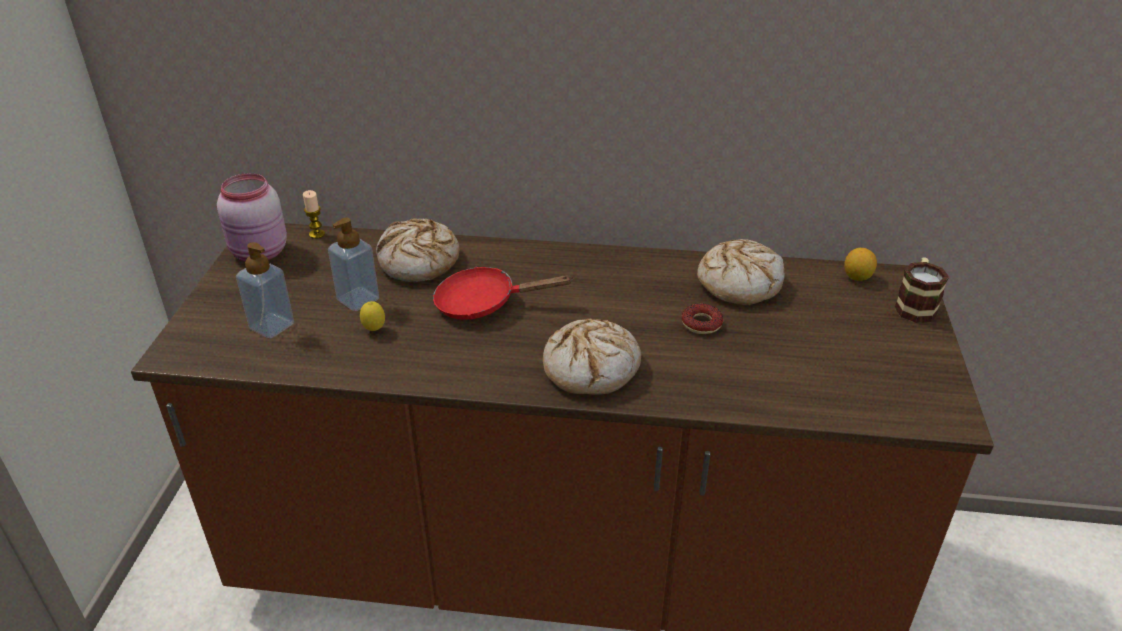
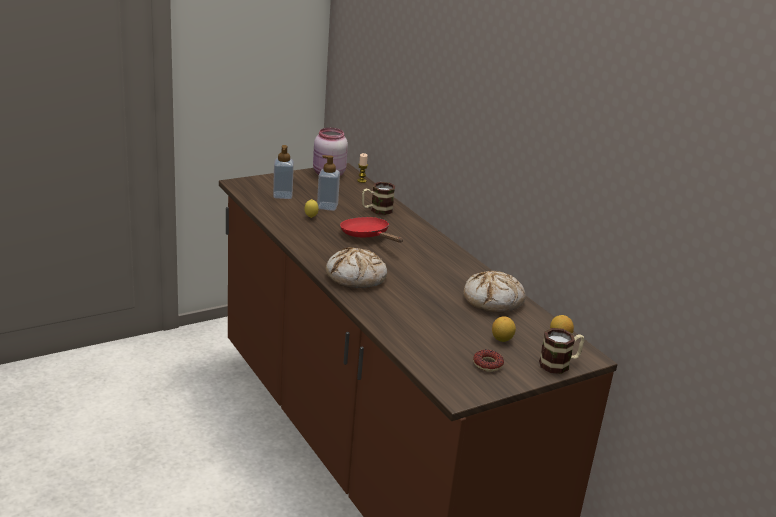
camera: 50 degrees right, 10 degrees down
bread [376,218,459,282] -> mug [362,182,395,215]
donut [682,303,723,334] -> donut moved to [473,350,504,372]
none -> lemon [492,316,516,342]

